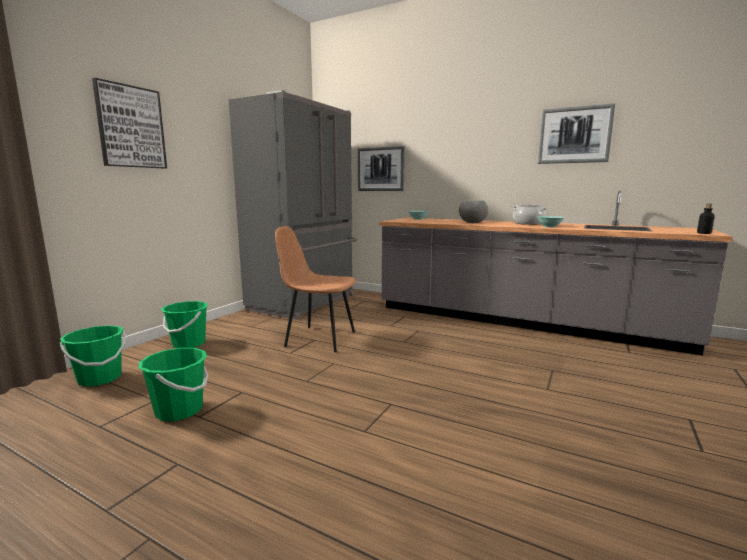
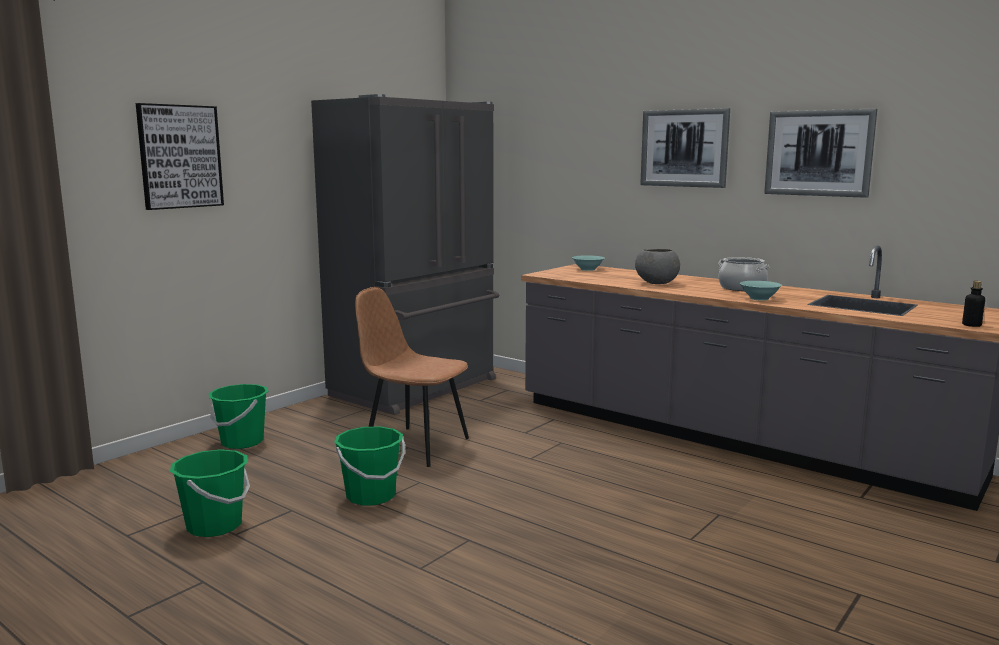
camera: 10 degrees right, 0 degrees up
green bucket [60,325,126,387] -> green bucket moved to [334,426,405,506]
picture [358,146,405,191] -> picture moved to [640,108,730,188]

